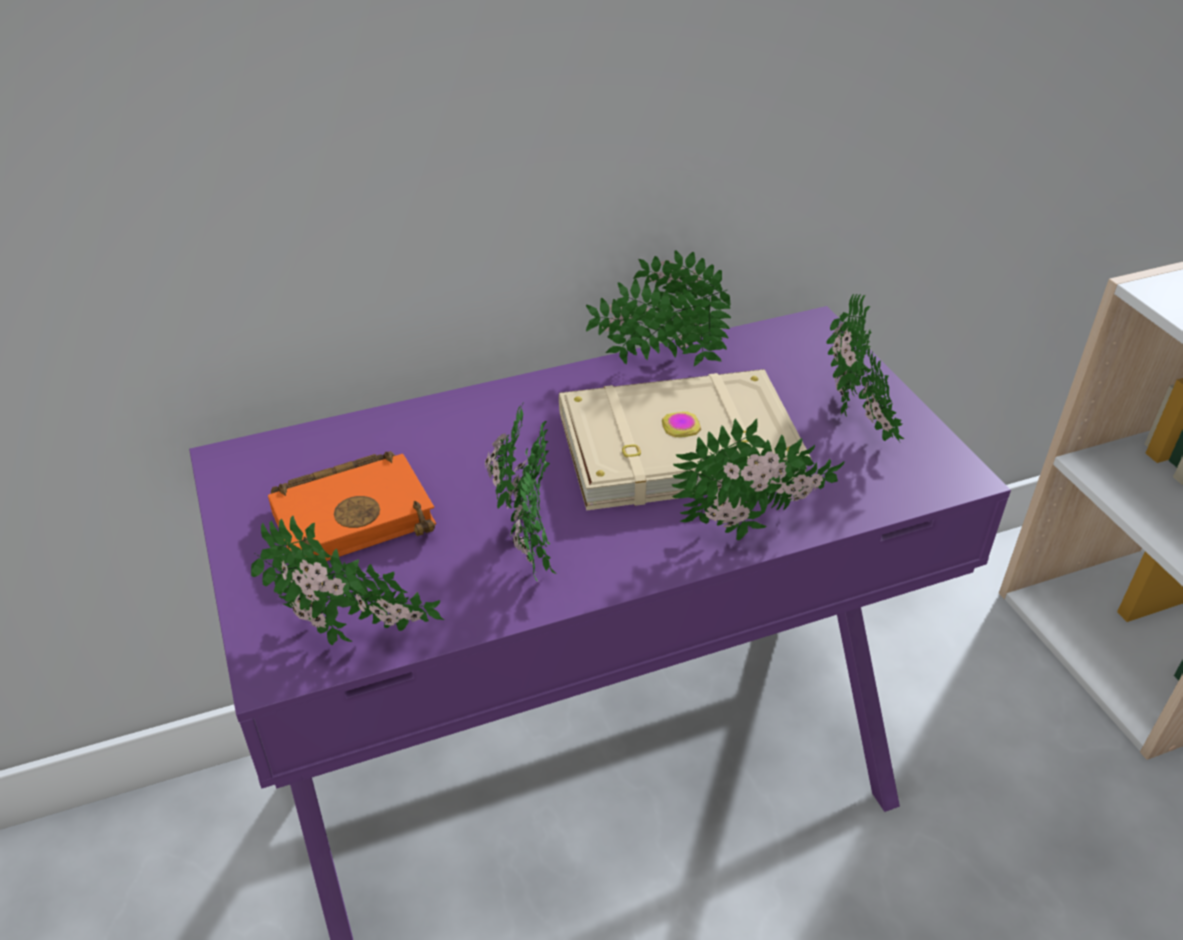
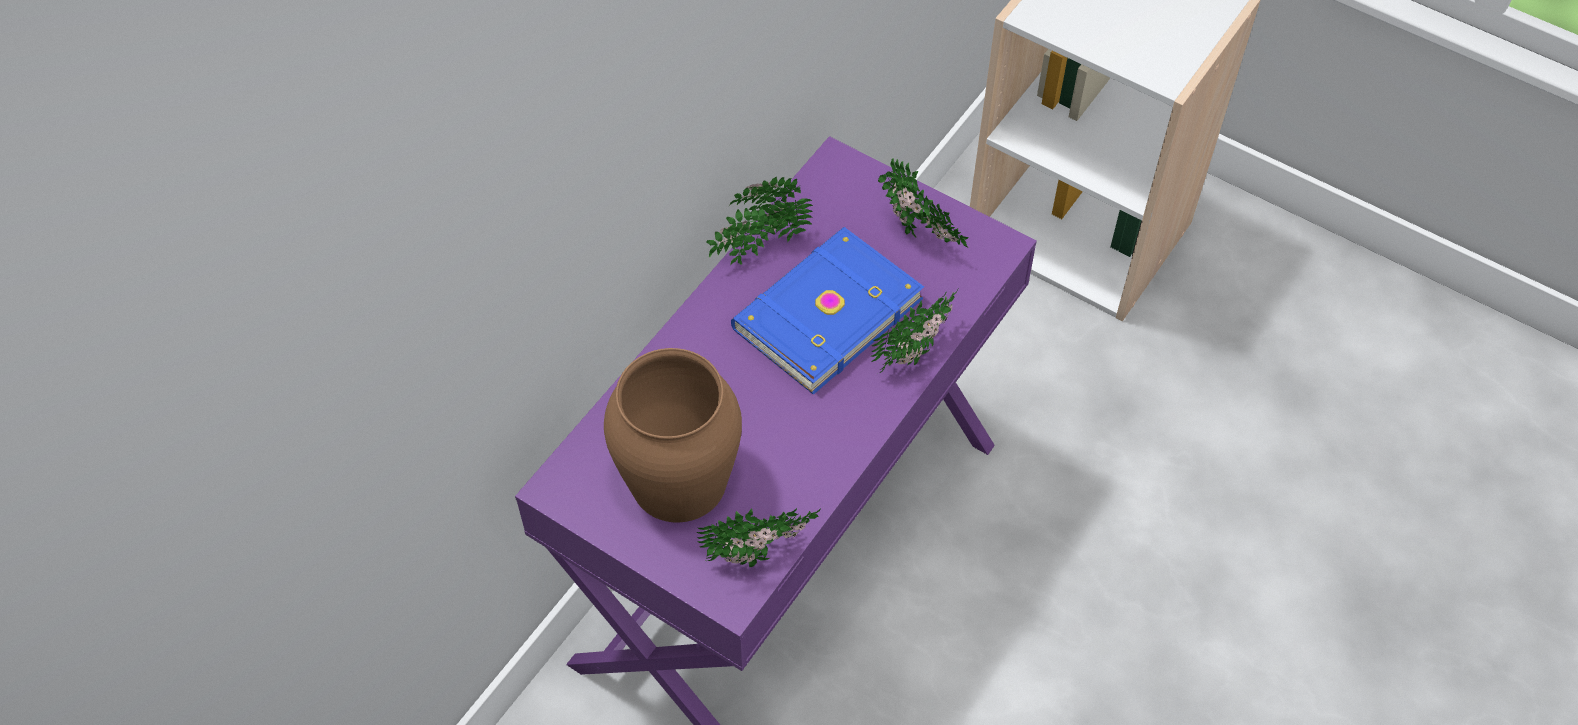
camera: 35 degrees left, 15 degrees up
orange book [268,451,436,561] -> brown vase [604,348,742,522]
potted plant [485,402,557,581] -> none
beige book [559,369,812,511] -> blue book [731,227,924,395]

